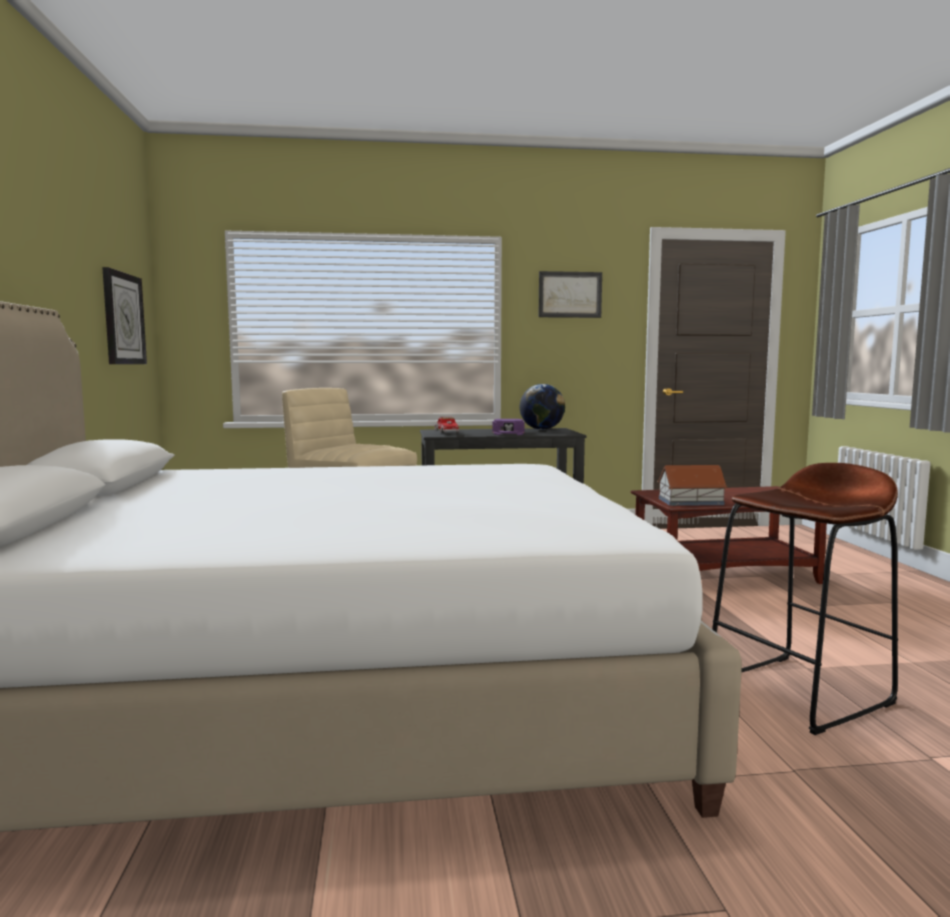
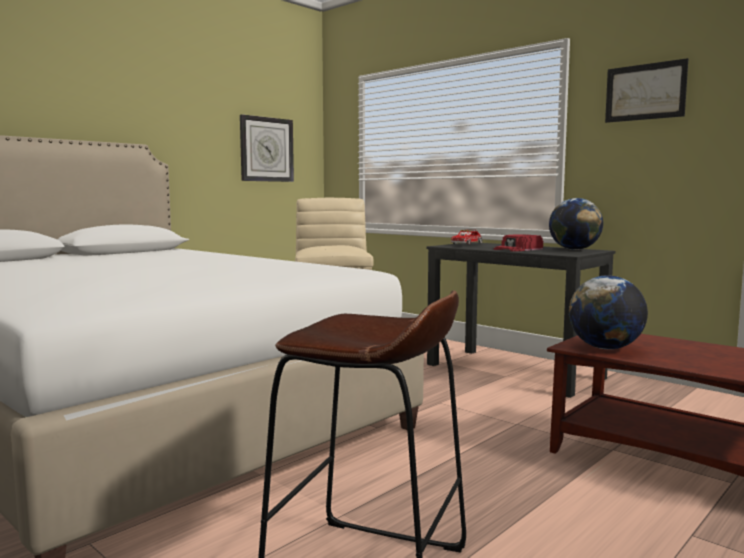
camera: 50 degrees right, 0 degrees up
purple cap [493,419,525,435] -> red cap [494,234,543,251]
toy house [657,465,727,506] -> globe [569,275,648,349]

